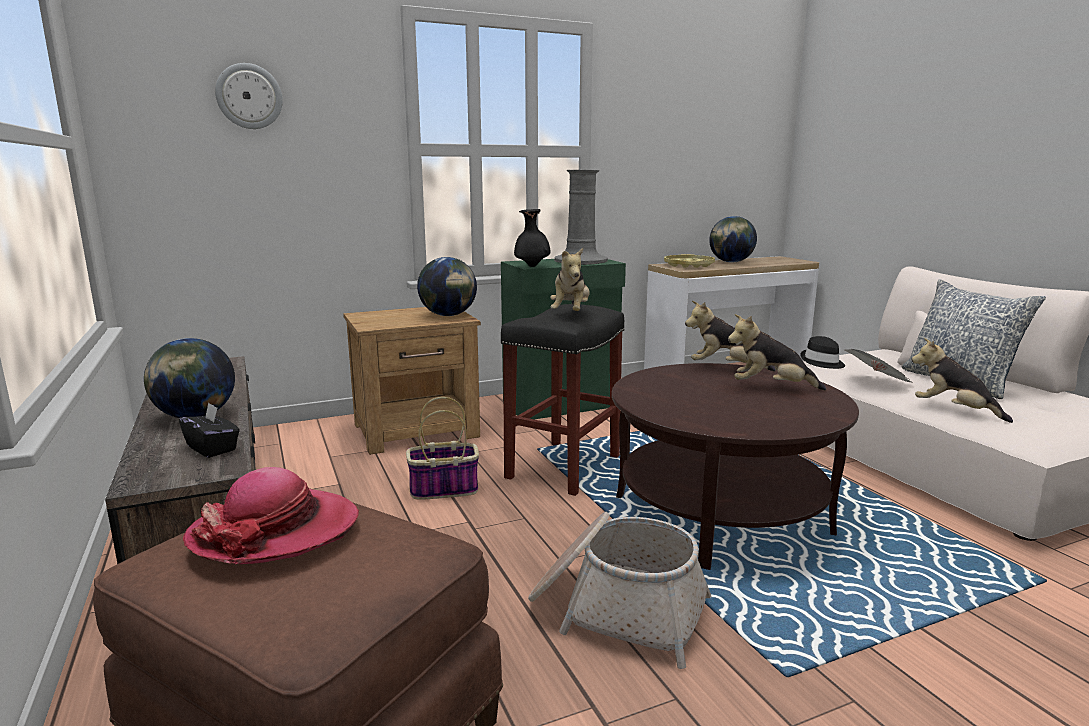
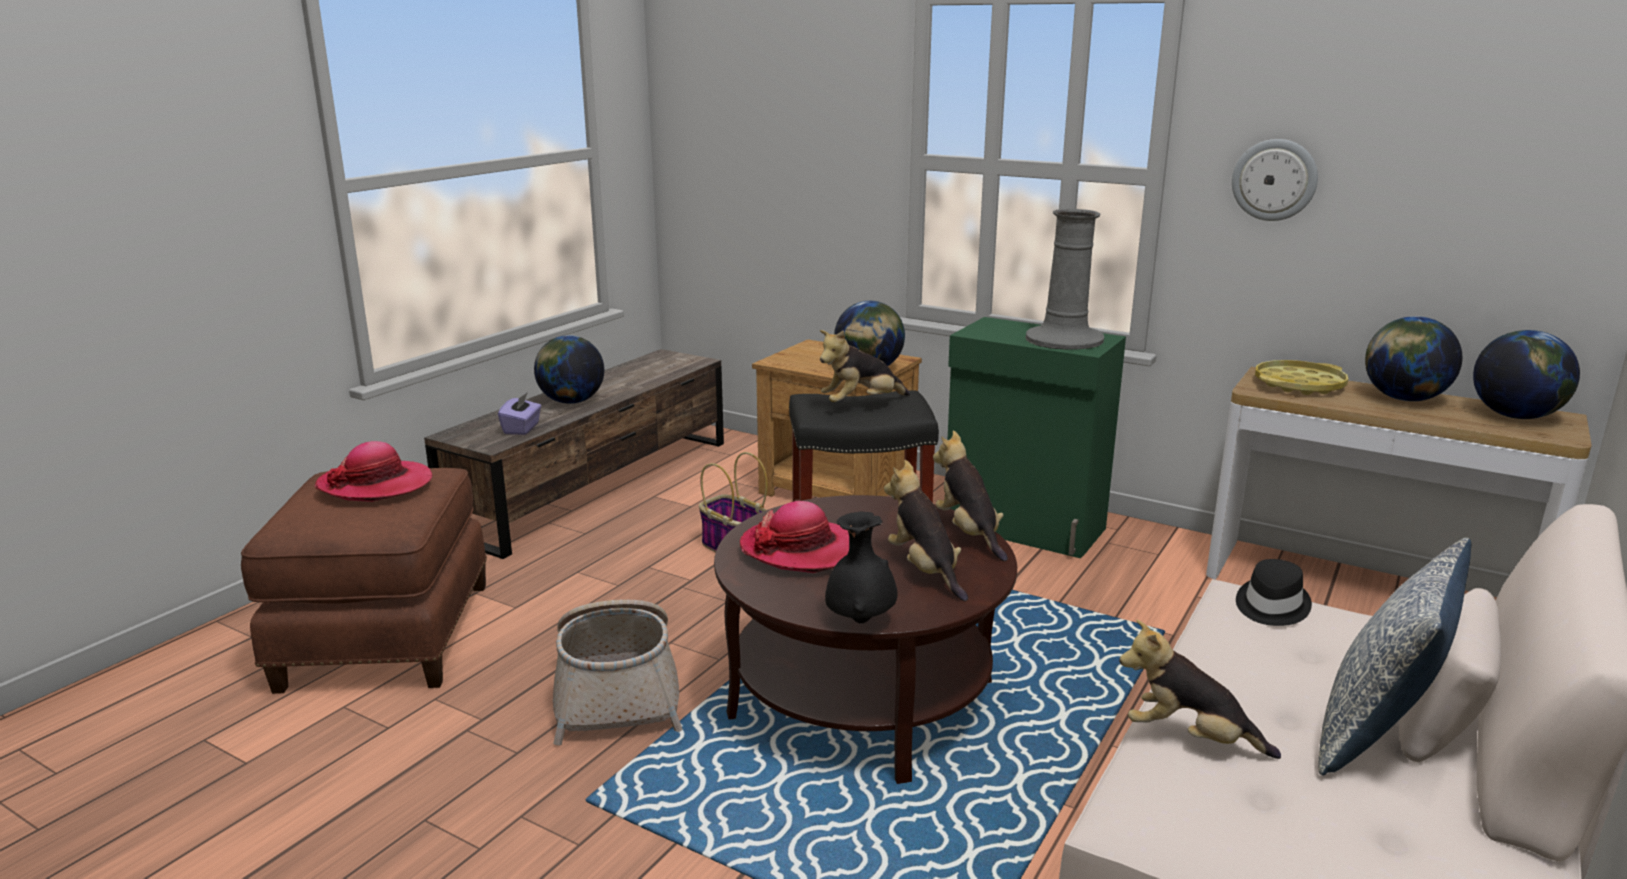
camera: 55 degrees right, 5 degrees up
black tissue box [179,402,240,458] -> purple tissue box [498,392,541,435]
wall clock [215,63,283,129] -> wall clock moved to [1232,139,1318,221]
black vase [514,209,550,267] -> black vase moved to [825,511,897,623]
newspaper [845,349,911,382] -> none
plush toy [912,338,1013,423] -> plush toy turned 75 degrees counterclockwise [1119,620,1281,759]
none -> hat [740,501,849,573]
none -> globe [1473,330,1580,419]

